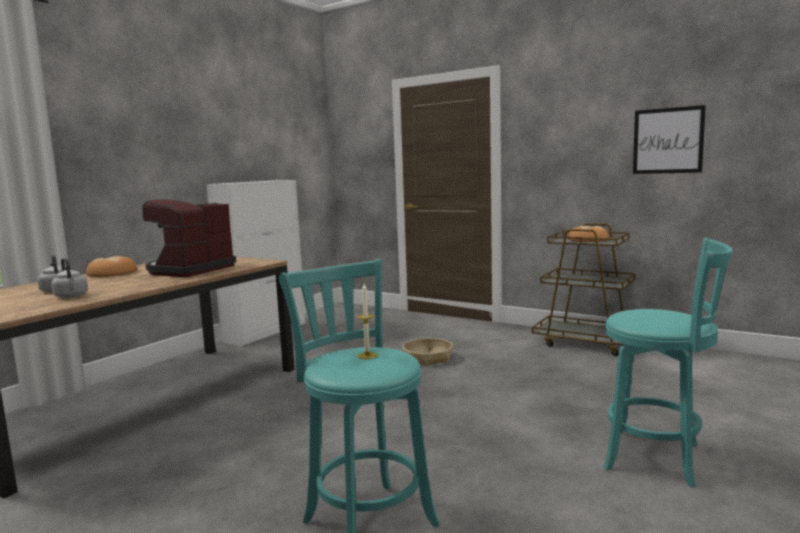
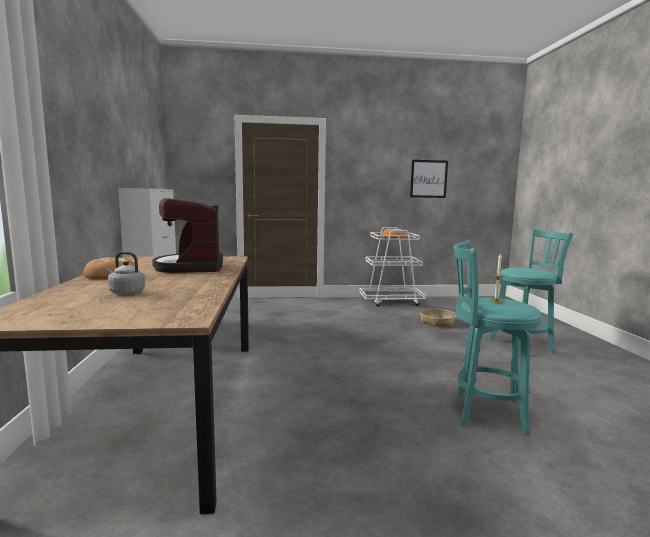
camera: 40 degrees left, 0 degrees up
grey kettle [51,258,88,298] -> none
basket [403,338,453,366] -> basket moved to [420,308,456,327]
brown cart [532,223,636,356] -> white cart [360,227,426,307]

